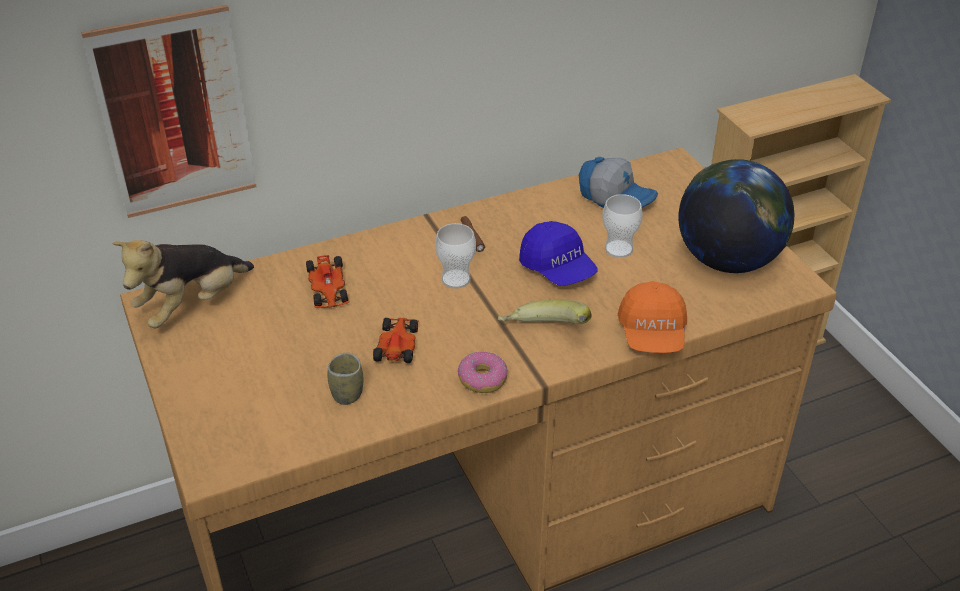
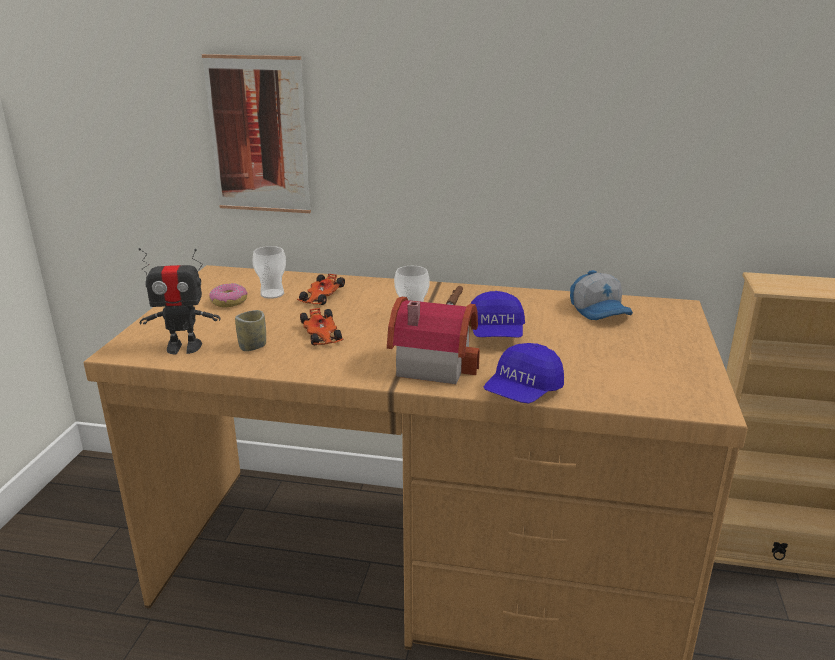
camera: 35 degrees right, 15 degrees down
plush toy [112,240,254,329] -> none
toy car [373,318,419,363] -> toy car turned 120 degrees clockwise [300,308,344,345]
donut [458,352,508,393] -> donut moved to [209,283,248,308]
banana [498,300,592,324] -> toy house [387,296,480,384]
cup [602,194,643,258] -> cup moved to [252,246,286,299]
orange cap [618,281,687,353] -> blue cap [484,343,564,404]
globe [678,159,794,273] -> none
none -> toy robot [139,248,221,354]

